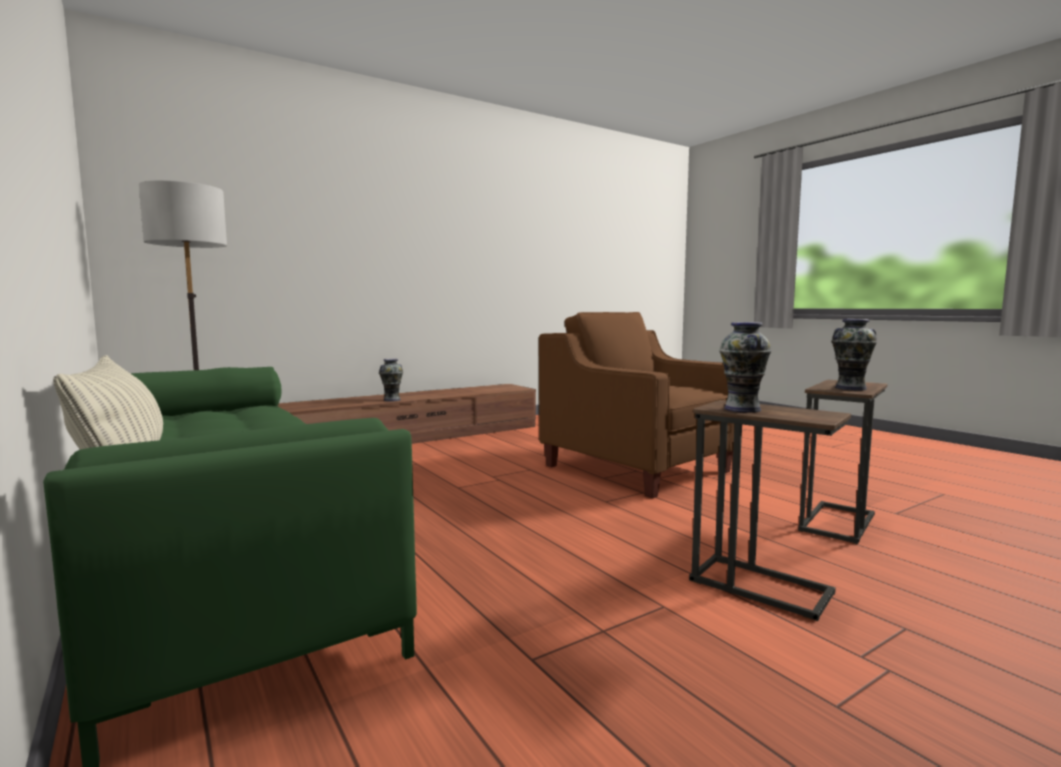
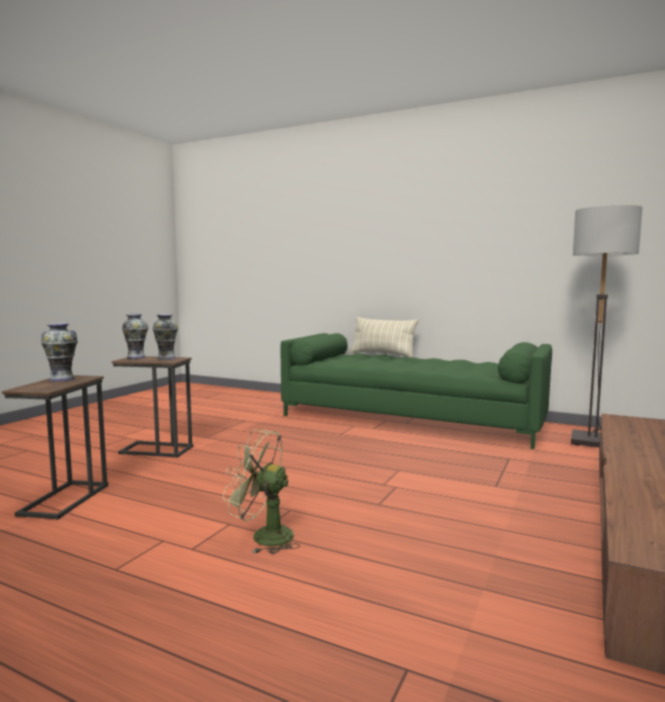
camera: 150 degrees right, 0 degrees up
vase [379,358,403,402] -> vase moved to [122,314,148,359]
brown armchair [539,312,735,498] -> green fan [223,429,300,554]

